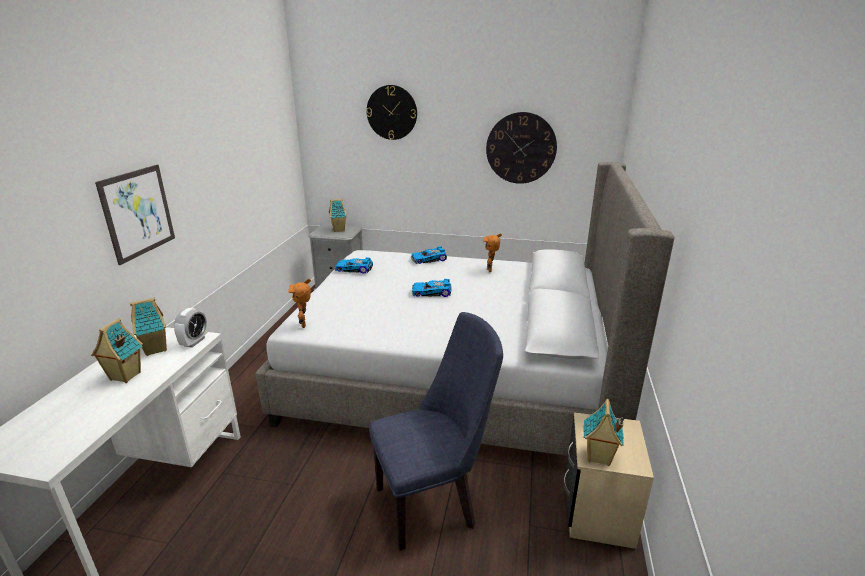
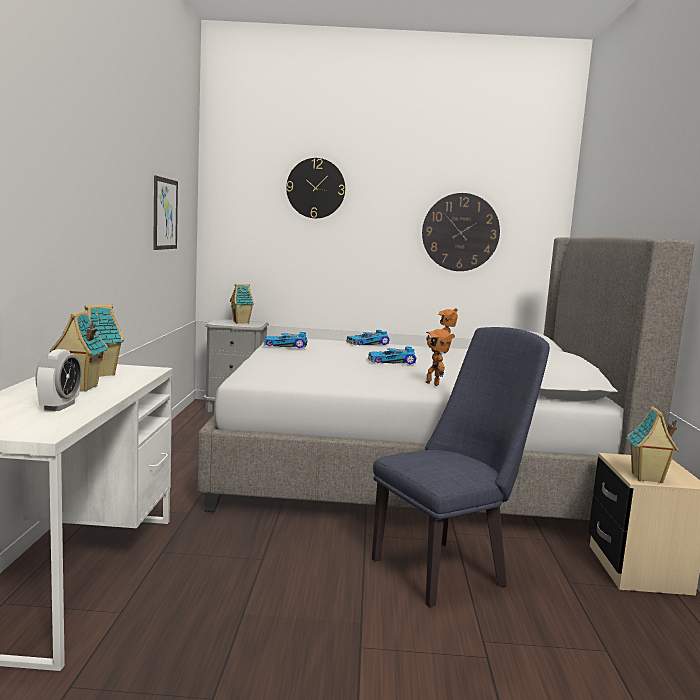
camera: 10 degrees left, 15 degrees down
picture [95,165,175,265] -> picture moved to [153,175,178,250]
alarm clock [174,308,208,348] -> alarm clock moved to [35,349,82,411]
toy robot [288,279,311,328] -> toy robot moved to [426,327,455,386]

